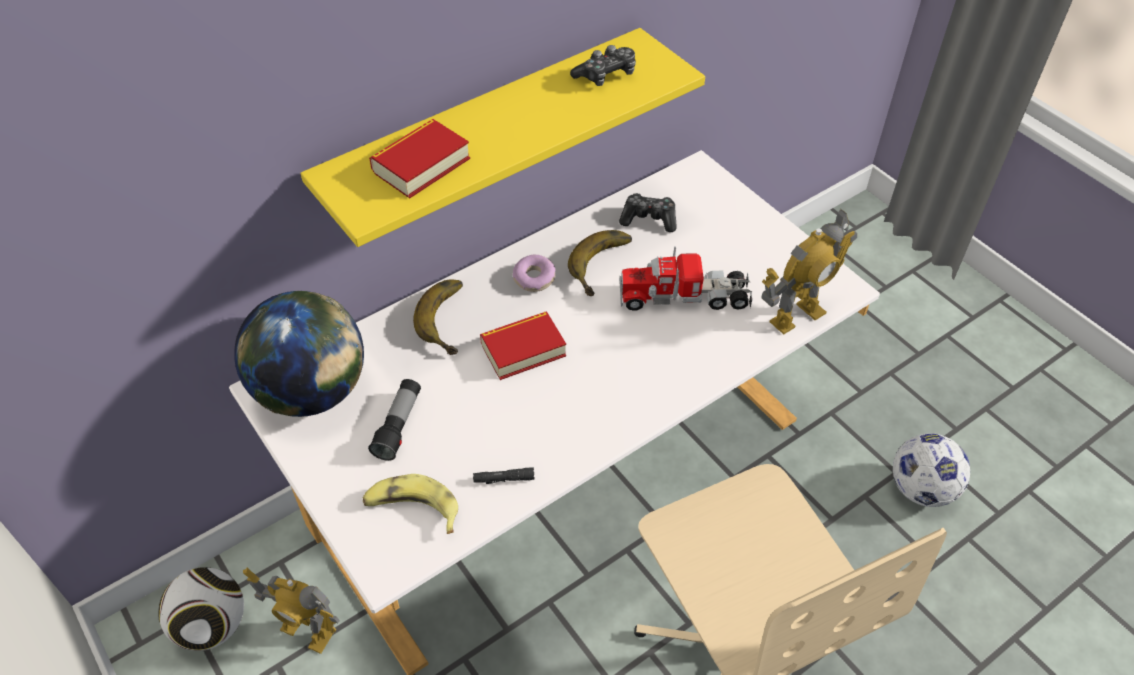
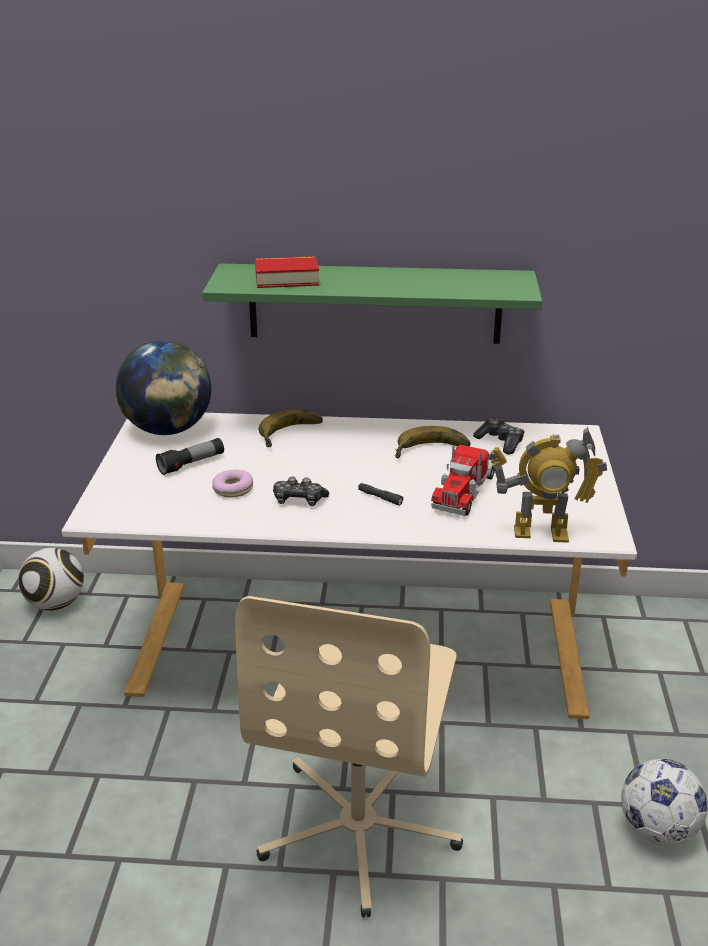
camera: 40 degrees right, 20 degrees down
toy robot [243,568,340,654] -> none
yellow shelf [300,28,705,247] -> green shelf [202,263,542,344]
banana [363,474,458,534] -> none
black flashlight [473,468,535,484] -> black flashlight moved to [358,483,403,506]
book [480,312,566,380] -> none
donut [513,255,555,292] -> donut moved to [212,470,253,497]
game controller [570,45,636,86] -> game controller moved to [273,477,329,506]
toy truck [619,246,753,310] -> toy truck turned 105 degrees counterclockwise [431,445,497,516]

